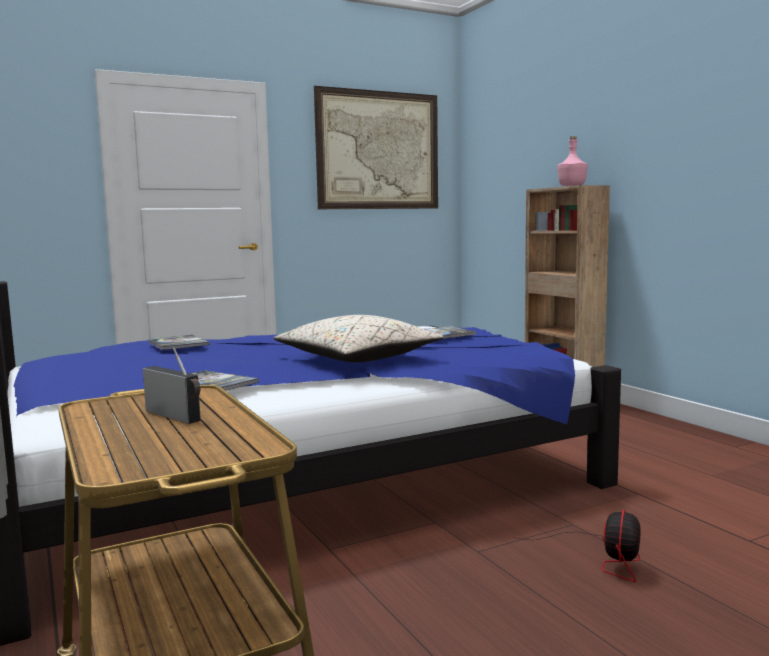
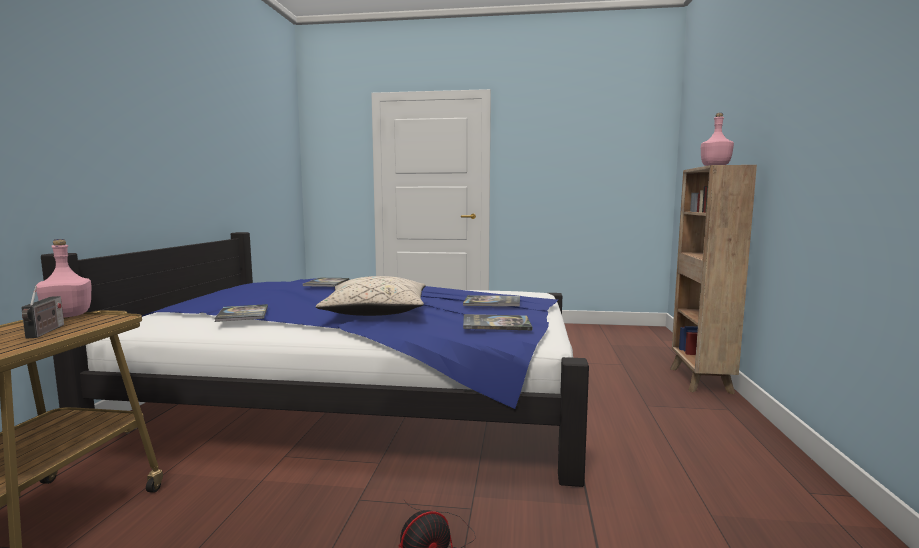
camera: 35 degrees right, 0 degrees up
picture [314,86,438,209] -> none
none -> pink bottle [36,239,91,317]
none -> book [463,314,532,330]

